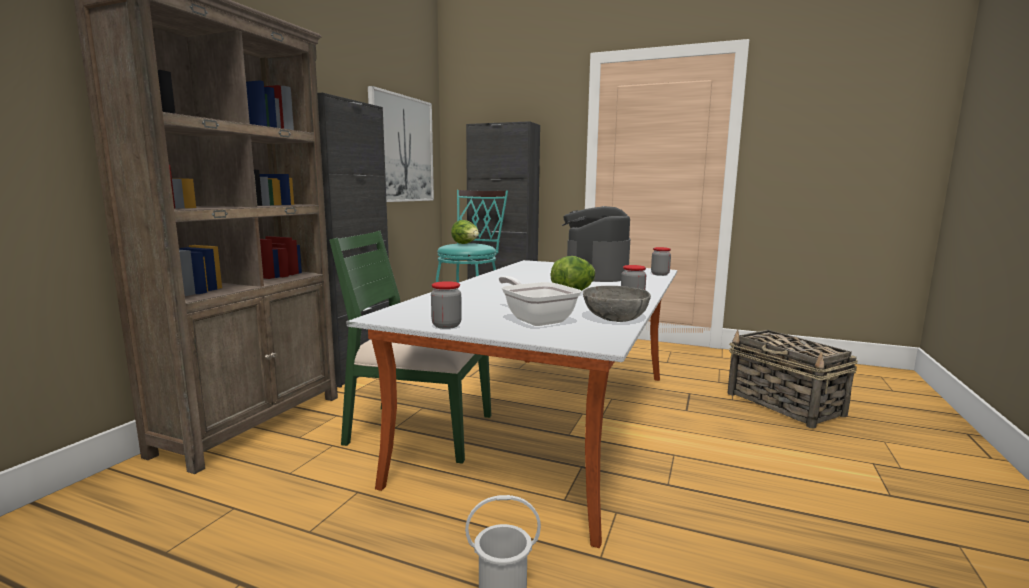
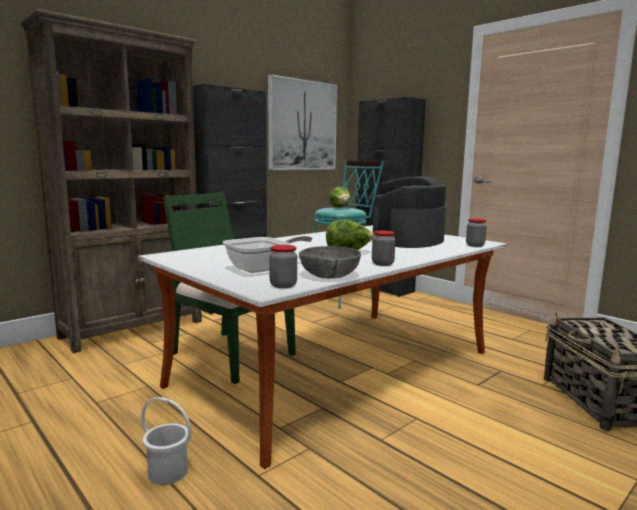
camera: 25 degrees right, 0 degrees up
jar [431,281,462,329] -> jar moved to [269,245,297,288]
frying pan [499,276,581,326] -> frying pan turned 60 degrees clockwise [223,235,312,273]

